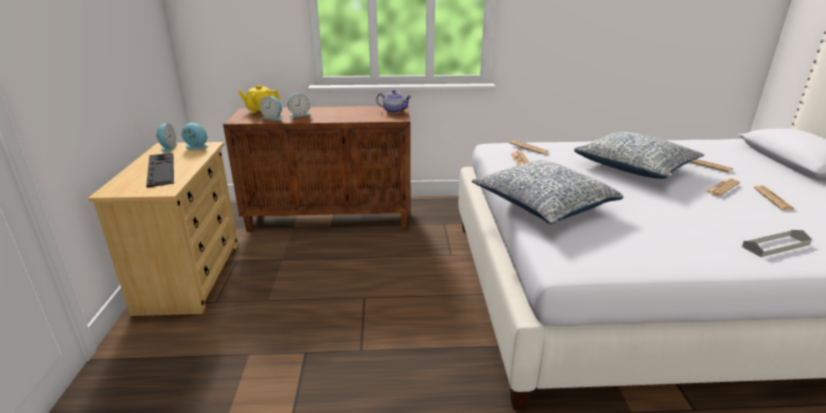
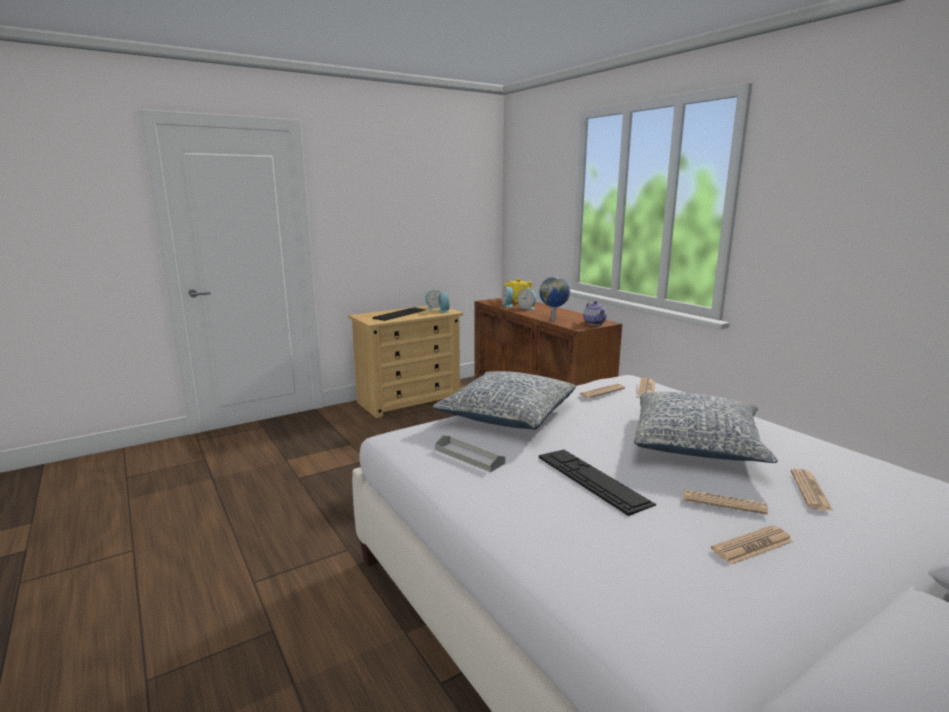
camera: 60 degrees right, 10 degrees down
grey tray [742,230,812,257] -> grey tray moved to [435,435,505,472]
none -> globe [539,277,570,321]
none -> keyboard [539,450,656,516]

